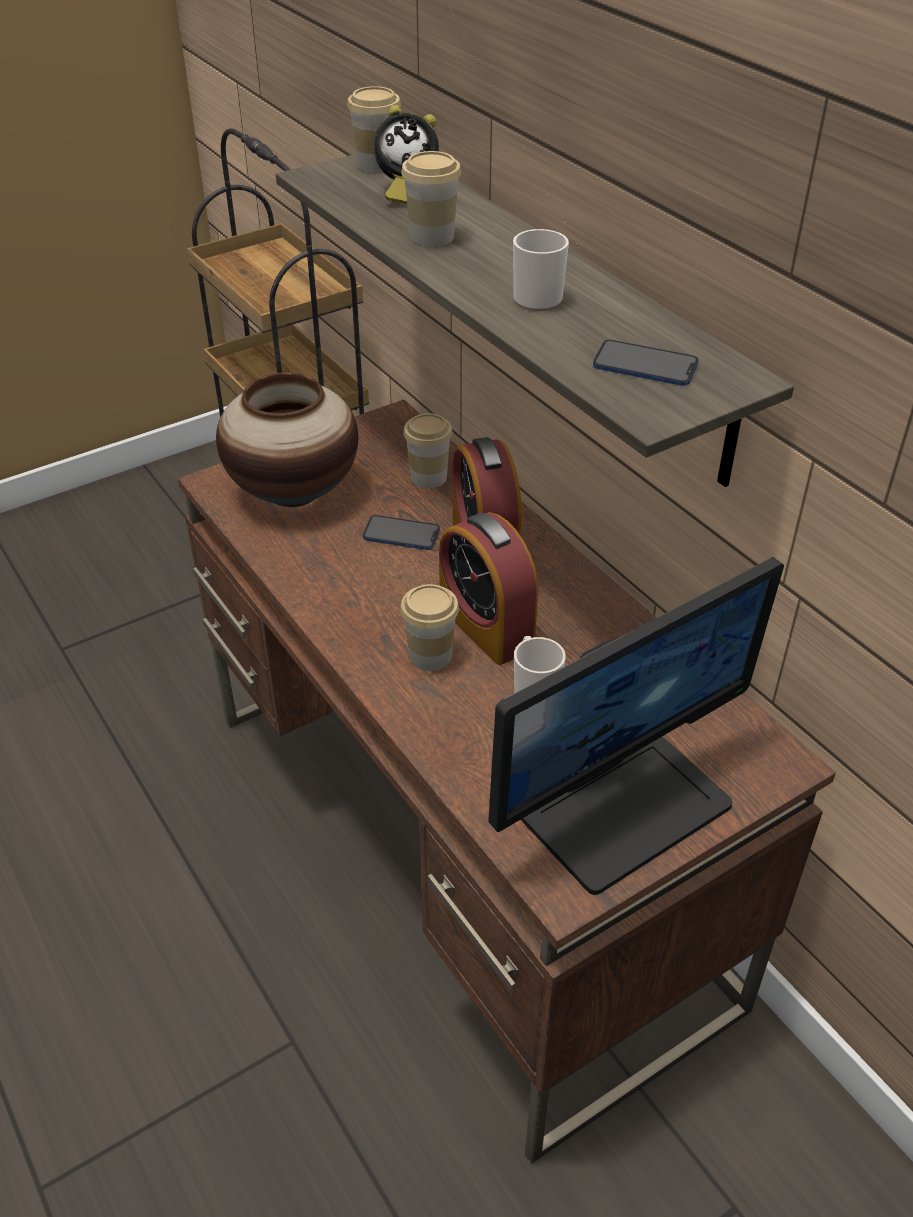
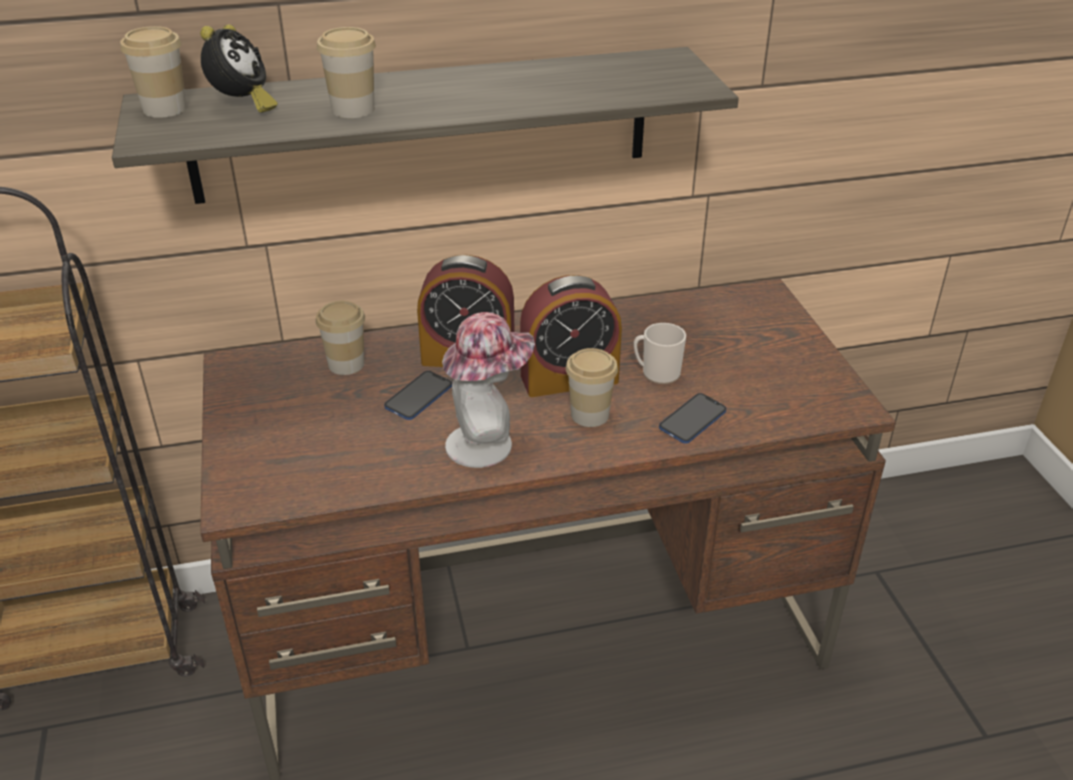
camera: 70 degrees left, 5 degrees down
vase [216,372,358,507] -> none
monitor [488,557,784,895] -> none
mug [513,229,569,311] -> none
phone [593,339,698,386] -> phone moved to [659,393,727,444]
none -> hat [442,312,535,468]

